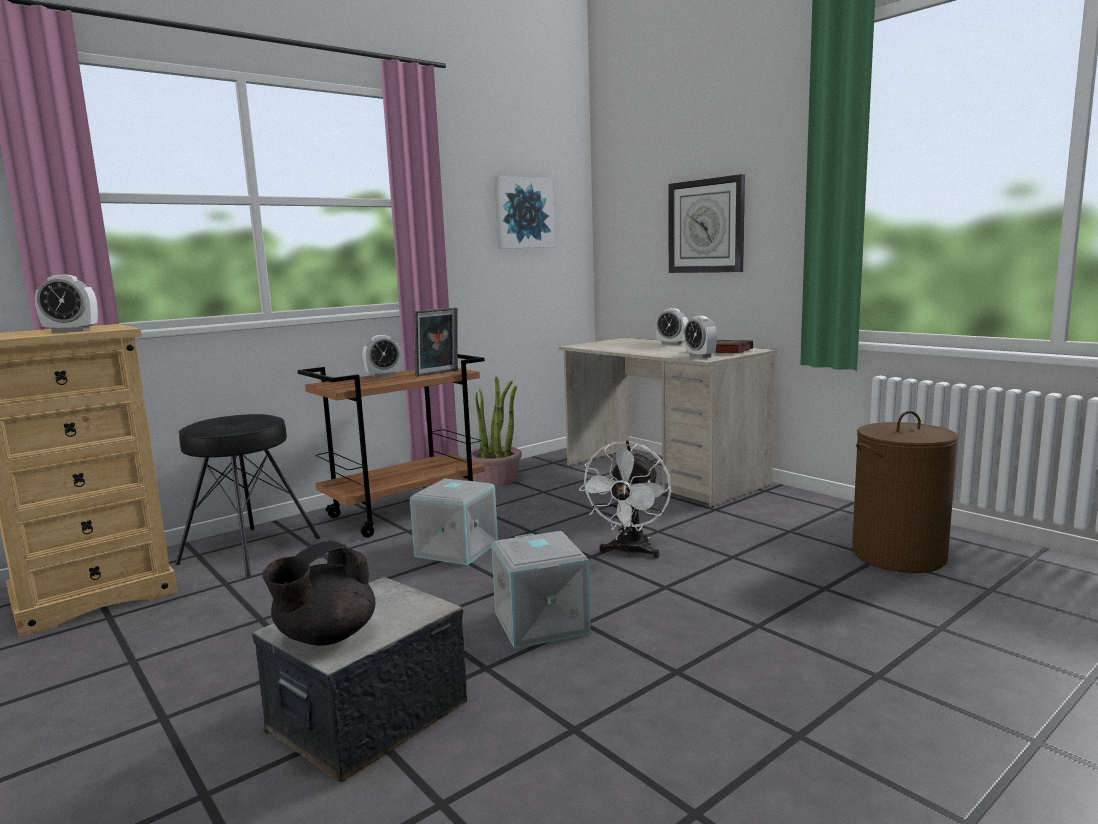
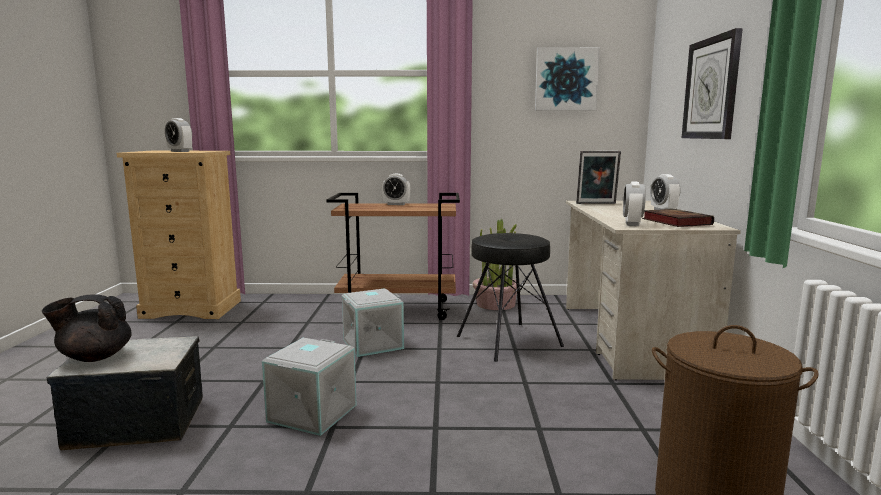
camera: 40 degrees right, 0 degrees up
black stool [175,414,320,577] -> black stool moved to [457,233,564,362]
picture frame [414,307,458,376] -> picture frame moved to [576,151,621,204]
white fan [579,441,671,558] -> none

